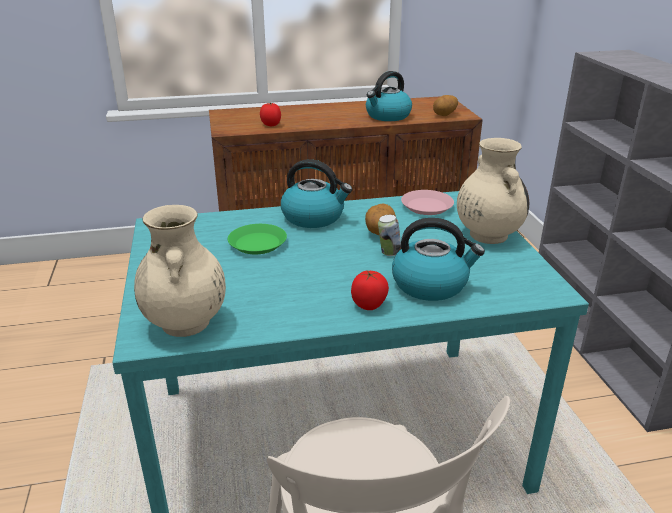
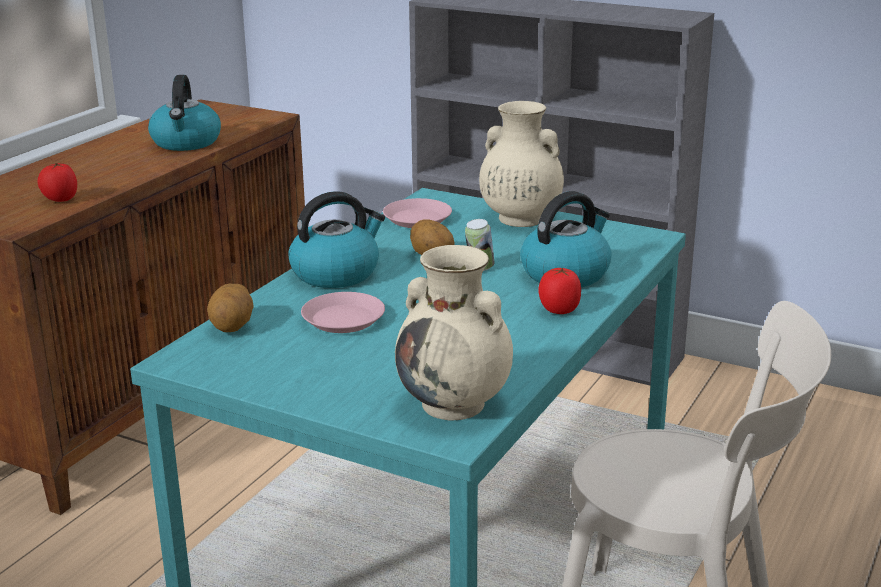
camera: 50 degrees left, 5 degrees down
green plate [228,224,287,254] -> pink plate [301,292,385,333]
potato [433,95,458,116] -> potato moved to [207,284,254,332]

